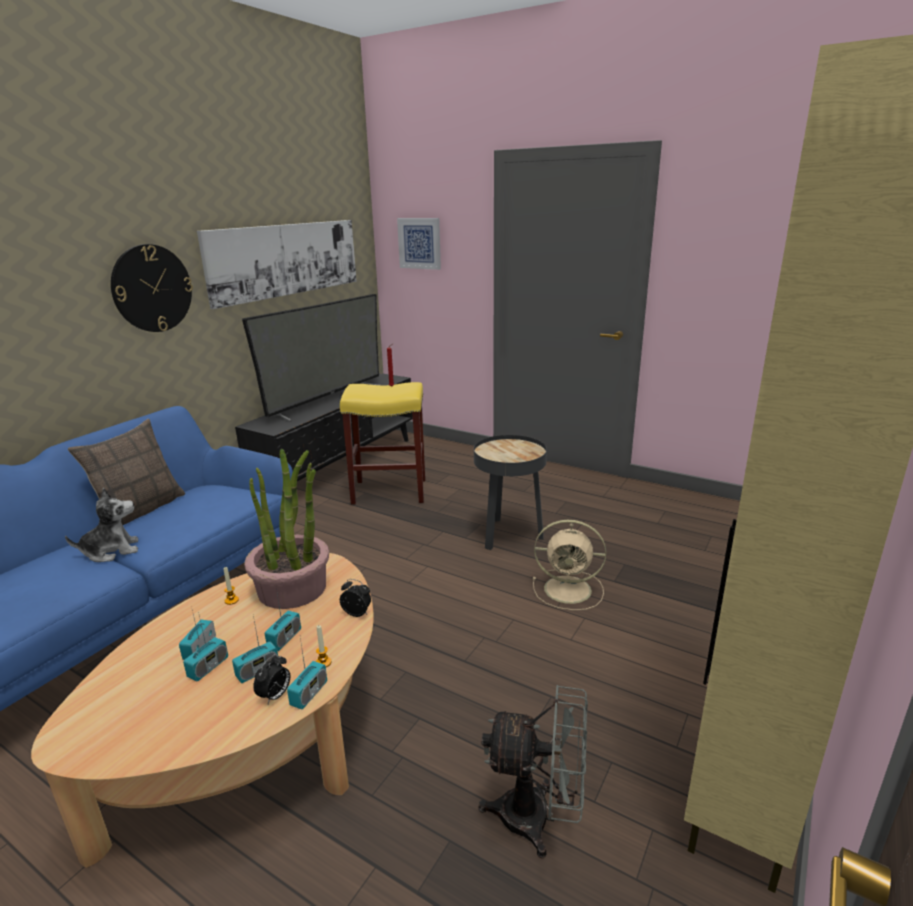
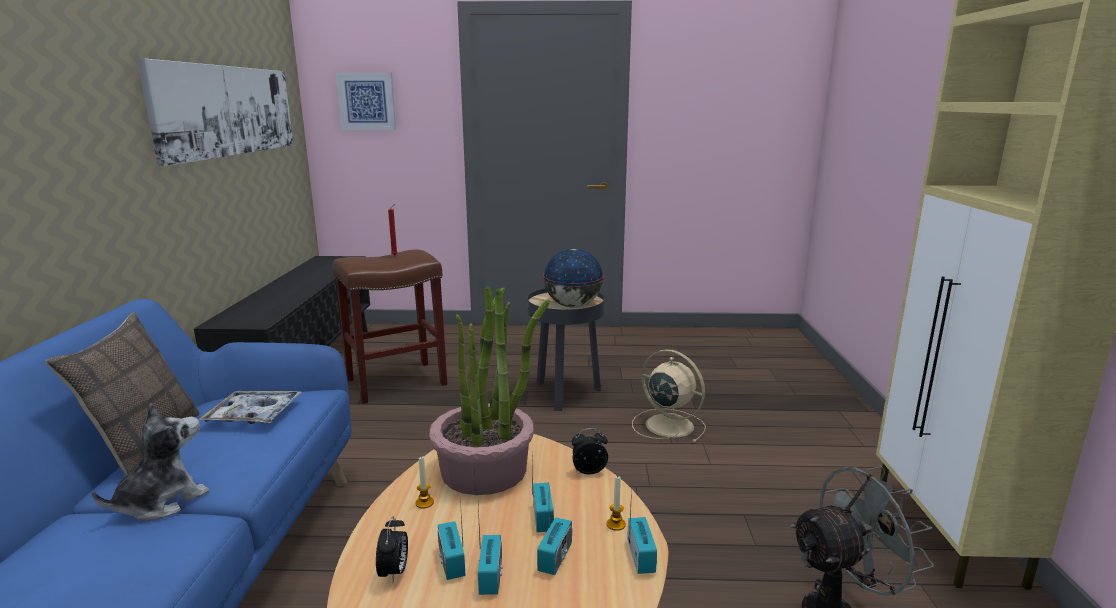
camera: 30 degrees left, 5 degrees down
wall clock [111,244,193,332] -> none
television [242,294,379,422] -> none
alarm clock [253,654,290,704] -> alarm clock moved to [376,516,408,582]
yellow stool [340,382,426,505] -> brown stool [332,249,447,404]
beige fan [533,520,606,610] -> beige fan turned 120 degrees counterclockwise [632,349,706,443]
none -> tray [198,391,302,424]
none -> globe [543,248,604,308]

